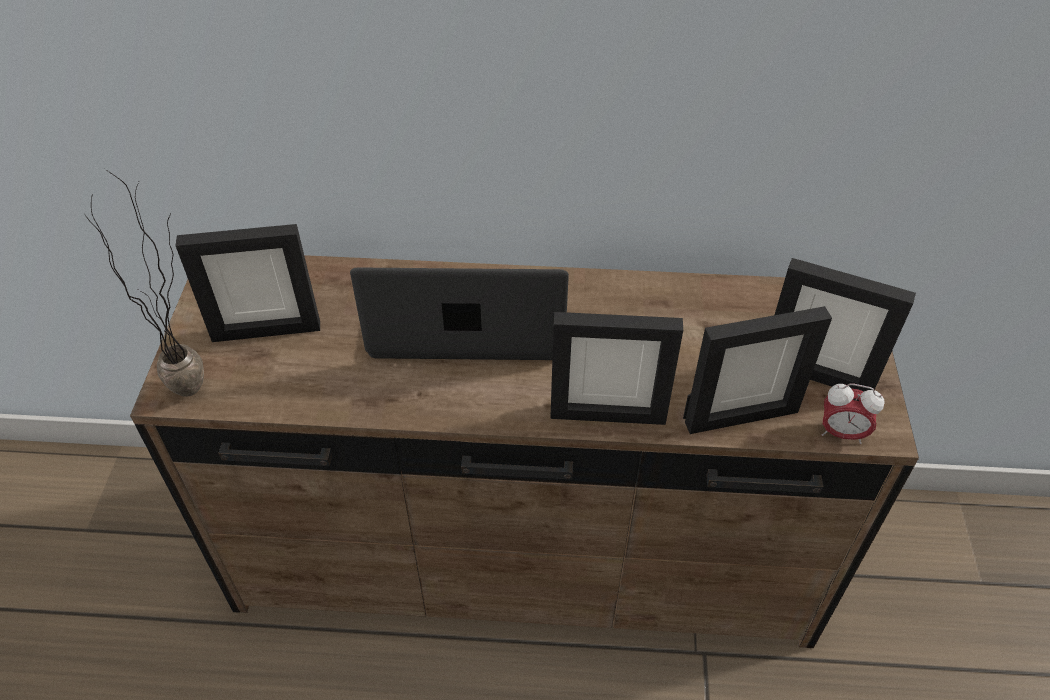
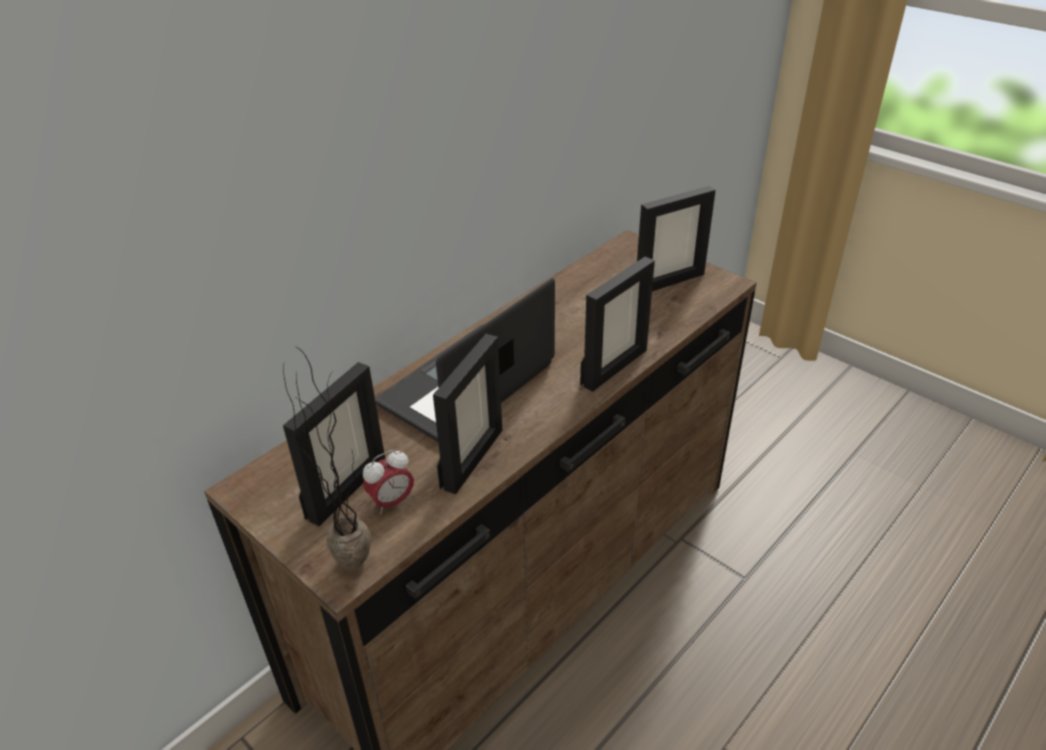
camera: 50 degrees left, 10 degrees down
picture frame [683,306,832,434] -> picture frame moved to [433,334,502,494]
alarm clock [822,384,885,444] -> alarm clock moved to [363,450,414,514]

